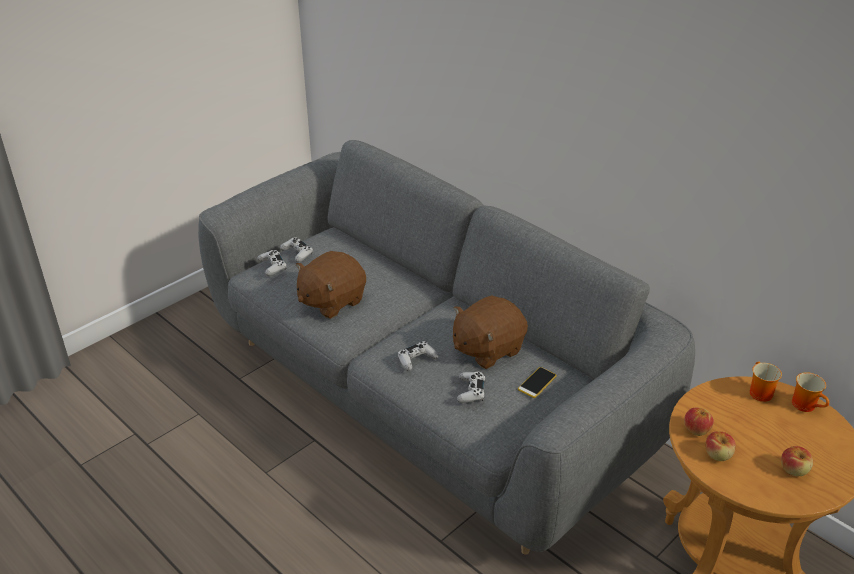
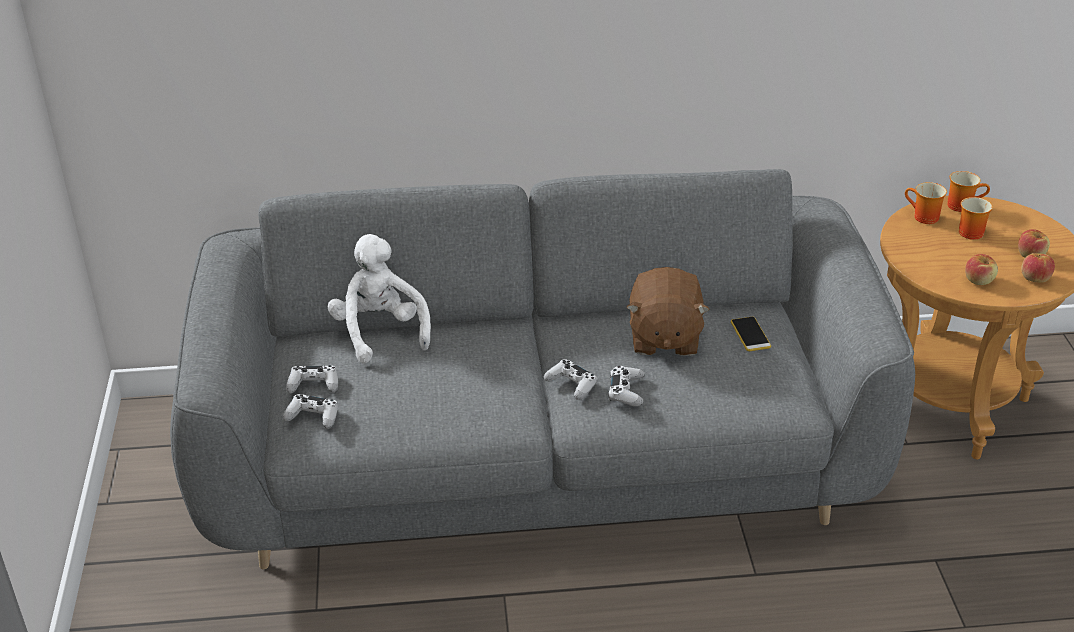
camera: 50 degrees left, 0 degrees up
brown plush toy [296,251,366,319] -> none
white game controller [457,372,486,403] -> white game controller moved to [544,359,598,400]
apple [684,408,714,436] -> apple moved to [1021,253,1055,283]
none -> white plush toy [328,234,431,364]
none -> mug [959,197,993,240]

